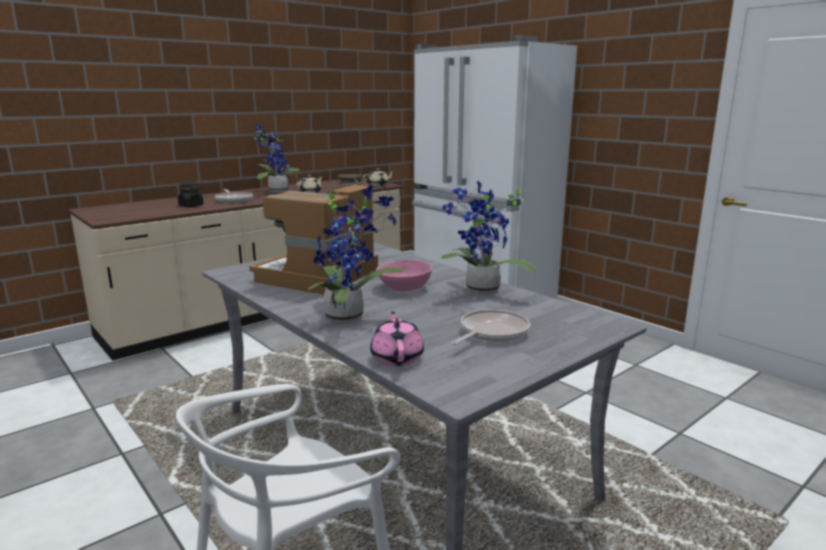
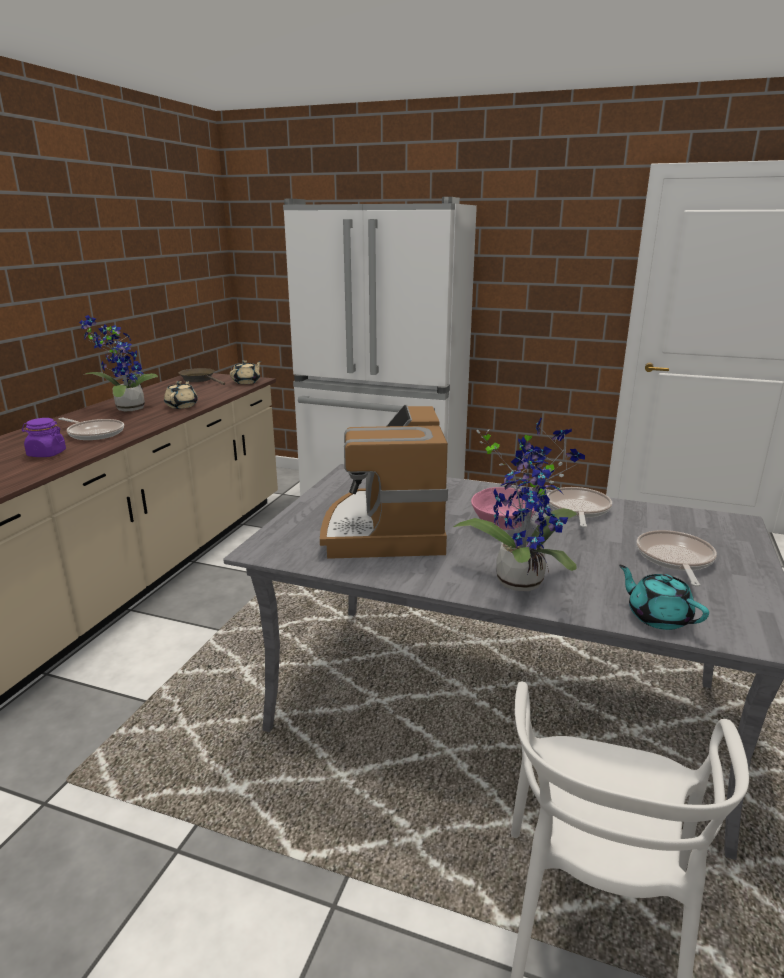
camera: 30 degrees left, 5 degrees up
black jar [178,182,204,207] -> purple jar [22,418,66,457]
pink teapot [370,311,424,366] -> turquoise teapot [619,565,709,630]
potted plant [441,180,537,294] -> frying pan [547,487,612,528]

